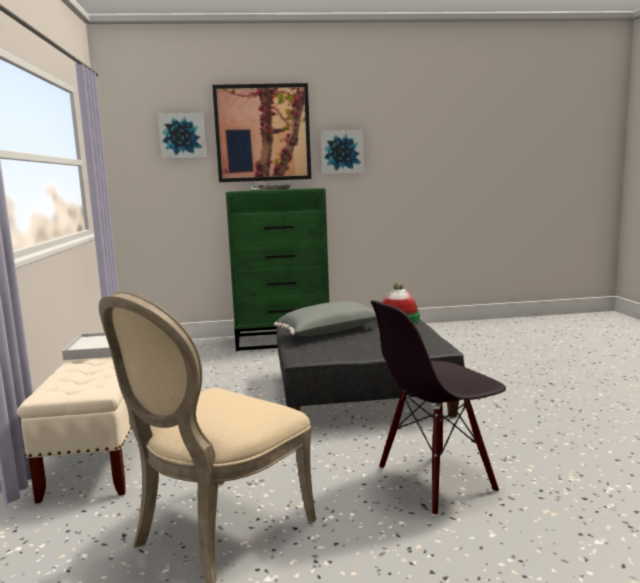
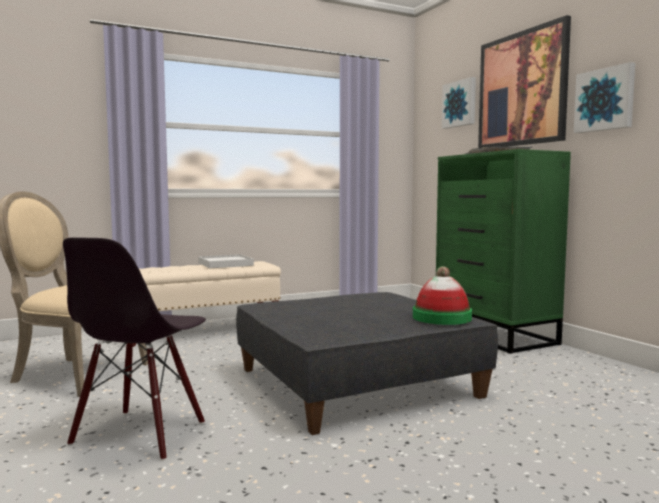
camera: 70 degrees right, 5 degrees down
grey pillow [274,301,377,336] -> none
black chair [371,300,506,516] -> black chair turned 120 degrees counterclockwise [63,237,206,461]

